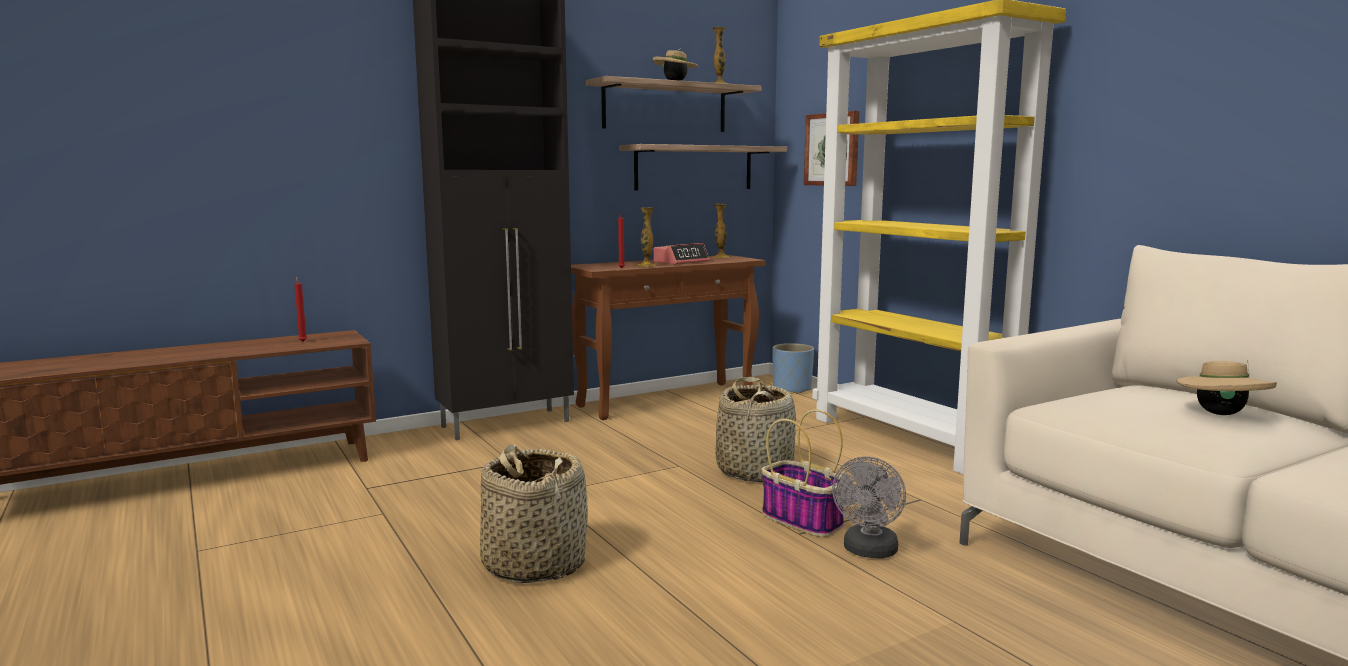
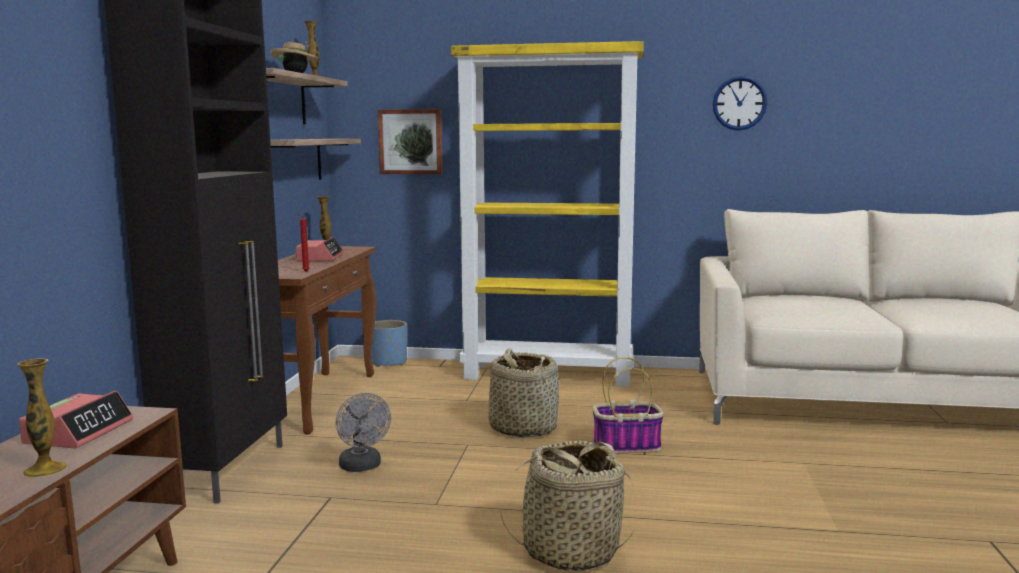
camera: 50 degrees left, 0 degrees up
red candle [295,276,307,342] -> alarm clock [19,391,134,448]
vase [637,208,656,267] -> vase moved to [17,358,67,478]
grey fan [832,456,906,559] -> grey fan moved to [336,393,391,472]
beige hat [1177,359,1277,415] -> none
none -> wall clock [712,76,767,131]

